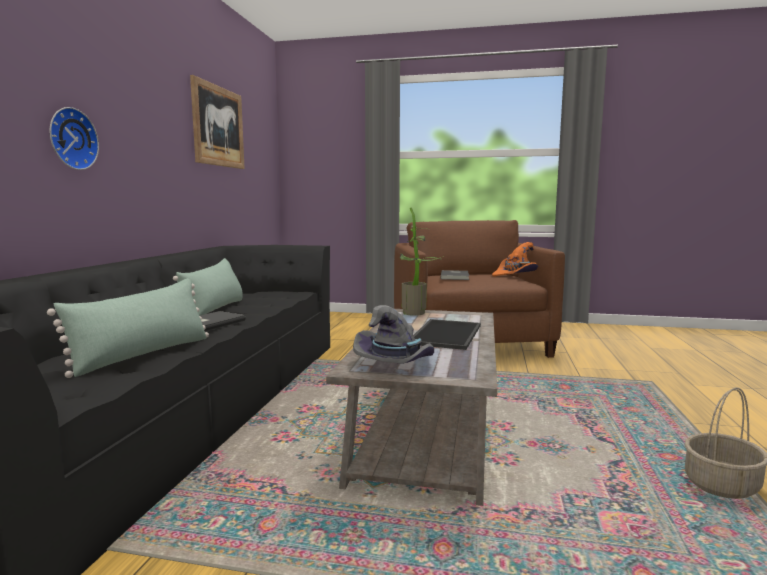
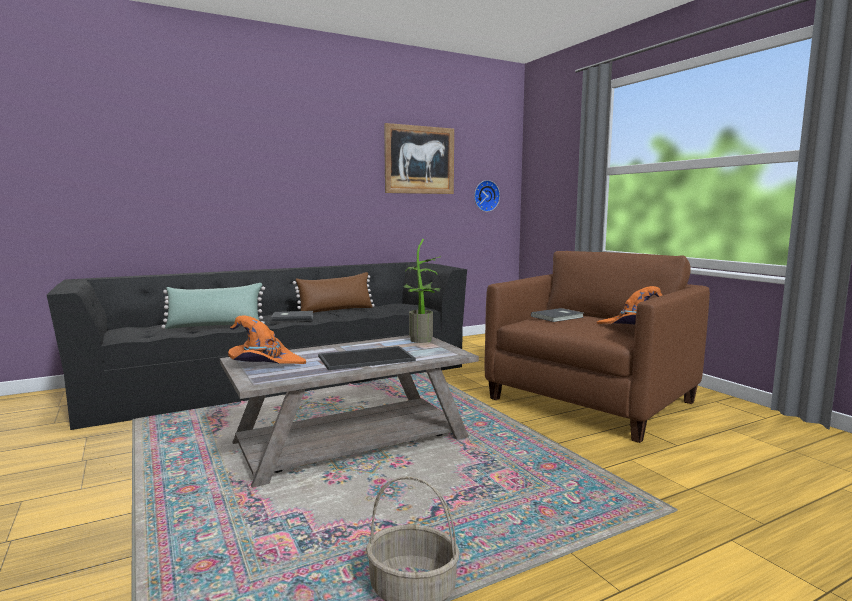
camera: 50 degrees right, 0 degrees up
wall clock [50,107,99,170] -> wall clock moved to [474,180,500,212]
green pillow [173,258,243,316] -> brown pillow [293,272,375,313]
grey hat [353,305,434,364] -> orange hat [228,315,306,364]

